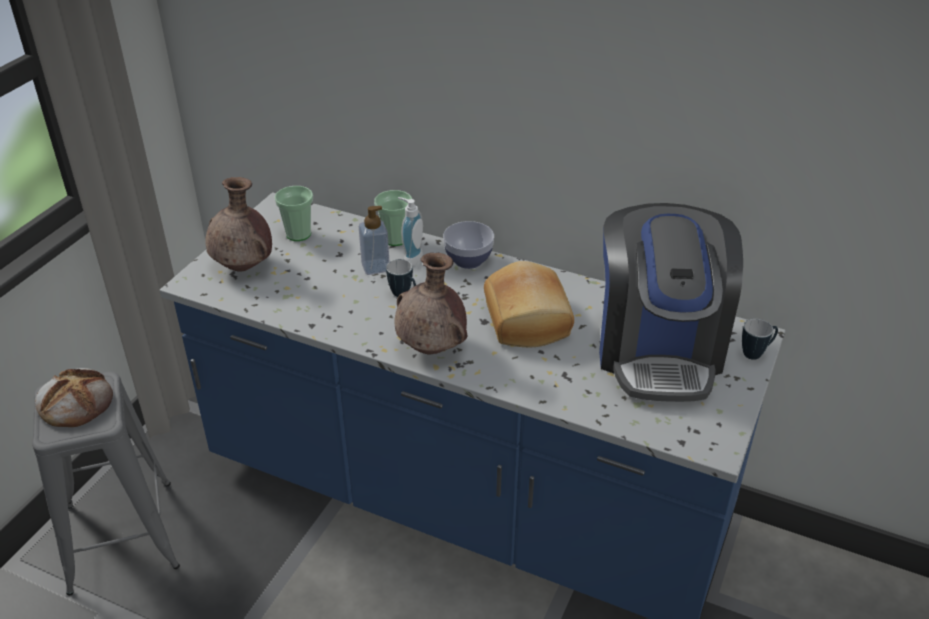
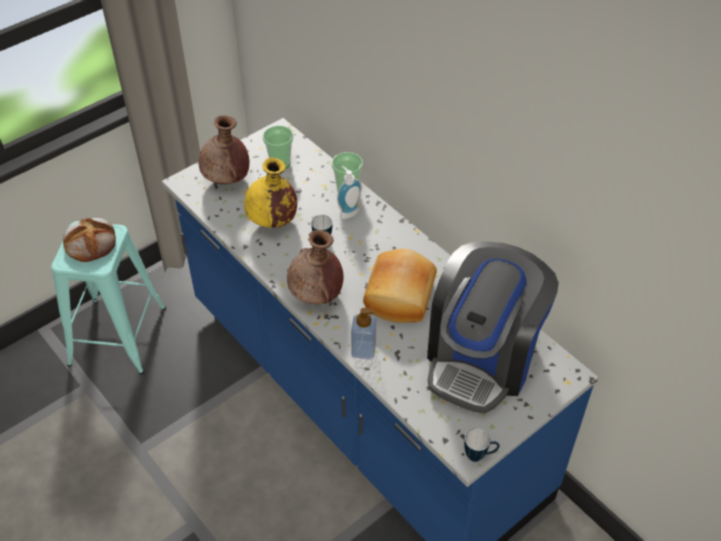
camera: 25 degrees right, 10 degrees up
grey stool [32,371,180,596] -> turquoise stool [51,221,166,374]
soap dispenser [359,206,389,275] -> soap dispenser moved to [351,308,377,360]
bowl [443,221,494,269] -> none
mug [742,319,778,360] -> mug moved to [464,428,499,462]
none -> yellow vase [244,158,297,228]

